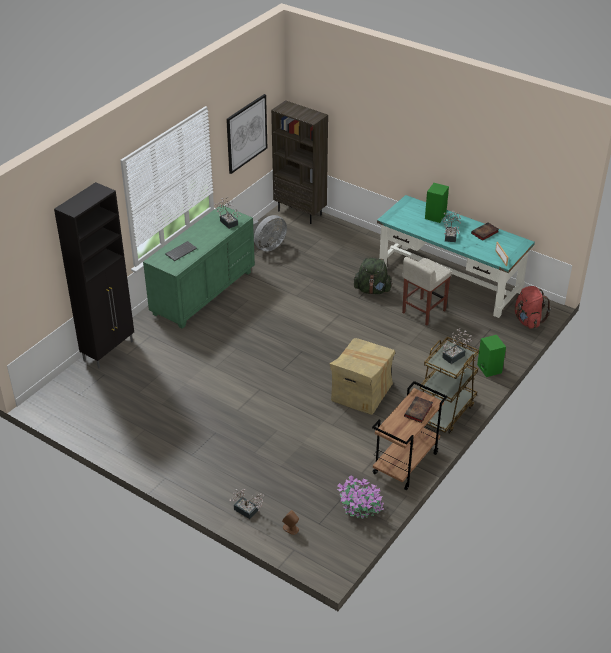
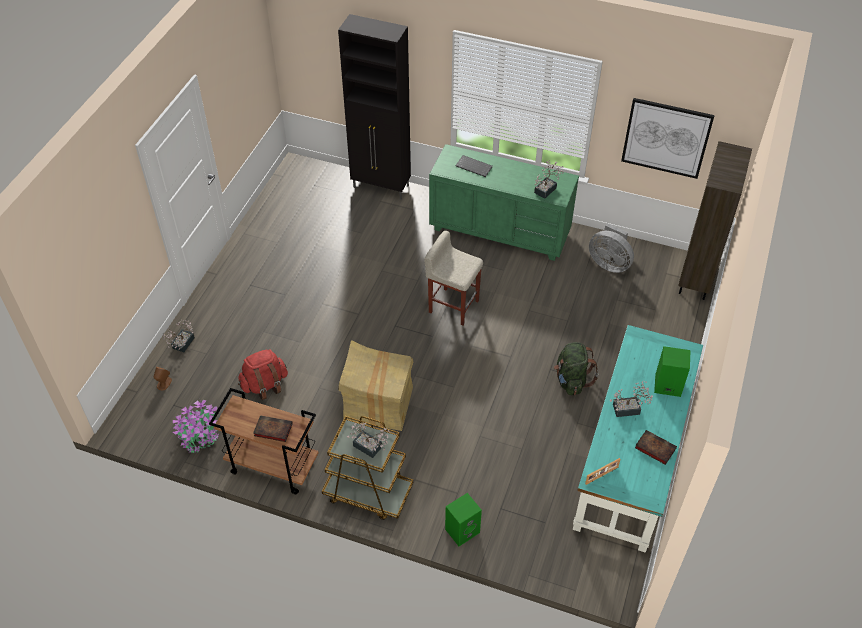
camera: 75 degrees right, 10 degrees up
beige stool [402,257,452,326] -> beige stool moved to [424,231,483,326]
red backpack [515,286,551,329] -> red backpack moved to [238,349,288,400]

